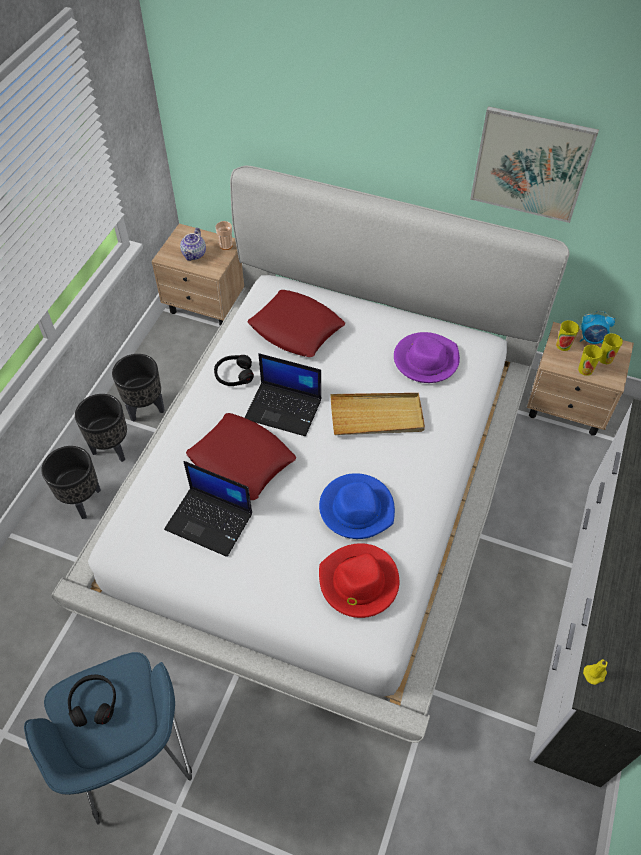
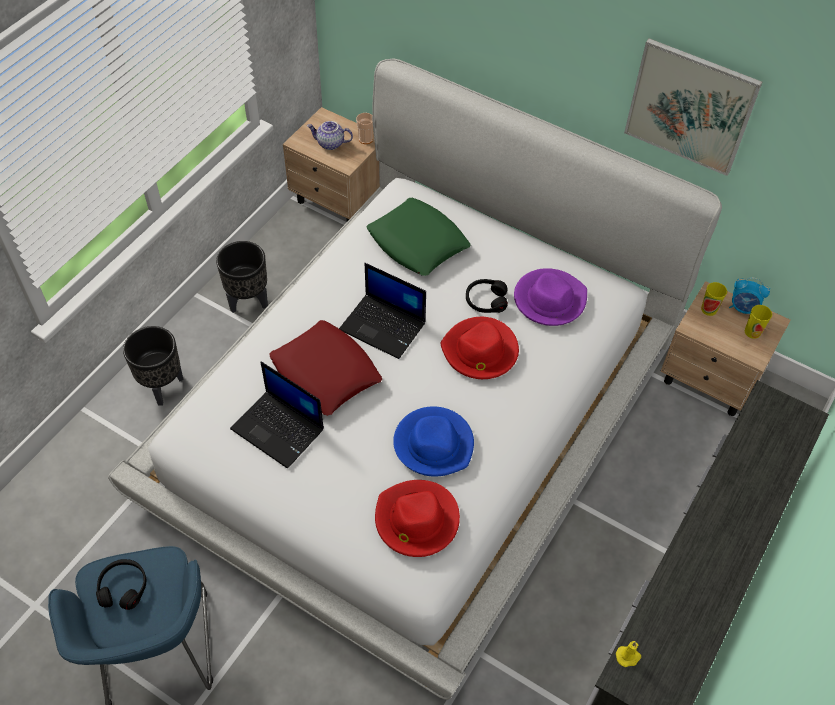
camera: 10 degrees right, 0 degrees up
black planter [75,394,127,462] -> none
teapot [180,228,206,261] -> teapot turned 75 degrees clockwise [307,121,353,150]
black headphones [214,355,254,386] -> black headphones moved to [466,279,508,313]
red pillow [248,290,345,357] -> green pillow [367,198,471,276]
beige tray [330,393,425,435] -> red hat [440,317,519,379]
cup [578,345,603,376] -> none

